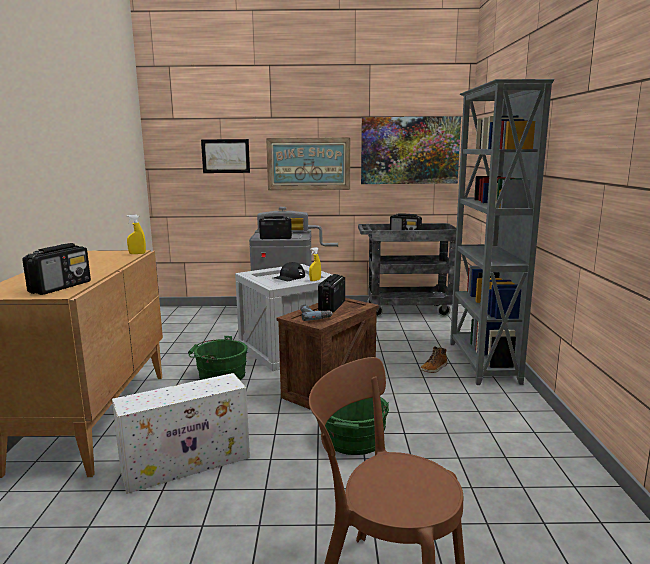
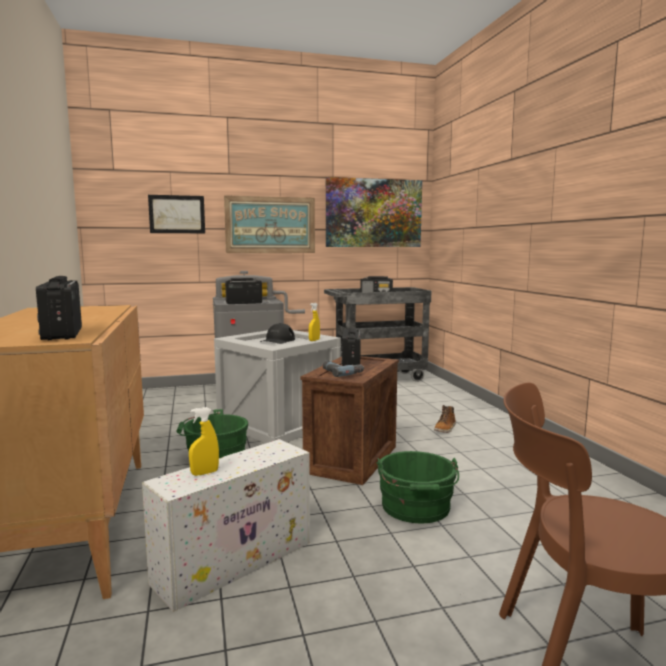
camera: 15 degrees left, 5 degrees down
radio [22,243,91,295] -> radio turned 150 degrees clockwise [36,276,82,340]
yellow spray bottle [127,215,146,254] -> yellow spray bottle moved to [189,407,219,476]
grey bookcase [450,79,554,385] -> none

